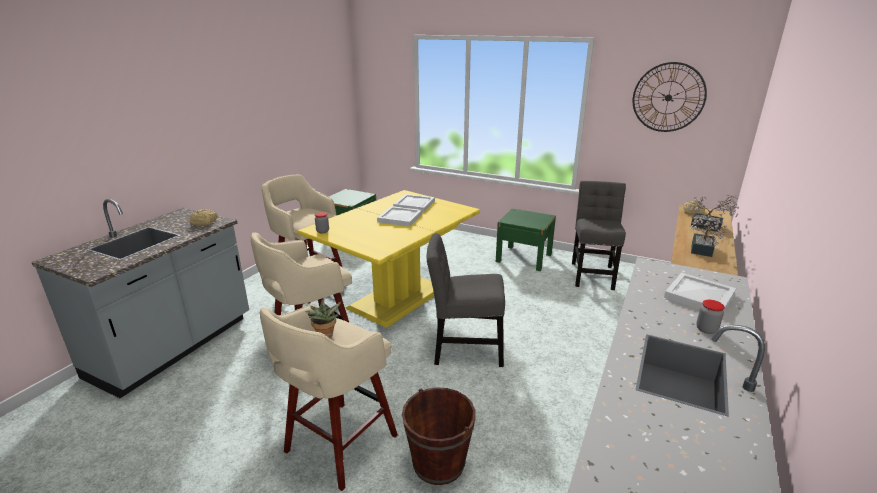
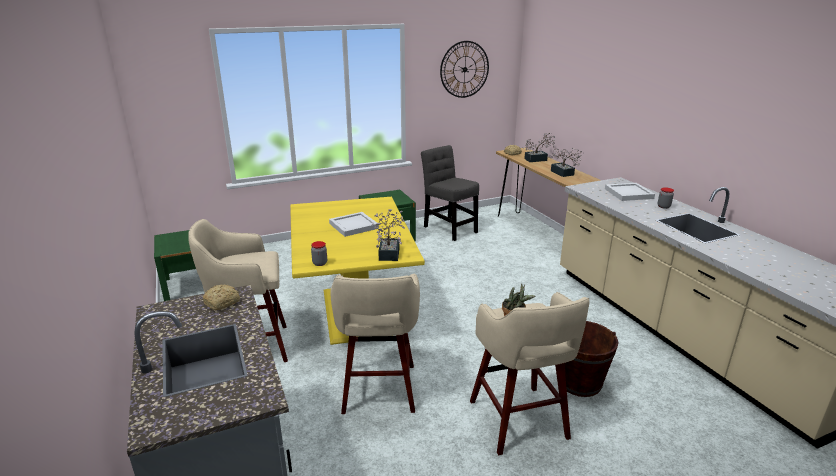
camera: 50 degrees left, 0 degrees up
white tray [393,194,435,212] -> none
grey chair [426,233,505,367] -> none
none -> potted plant [372,209,405,261]

